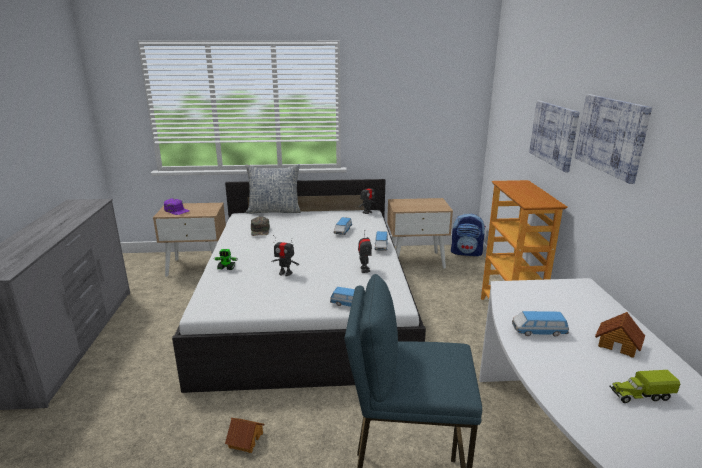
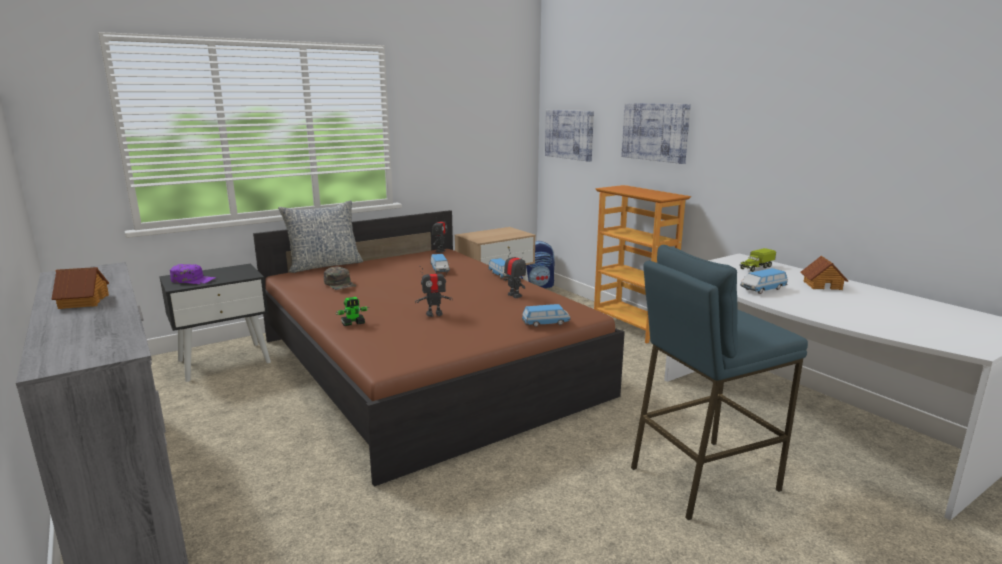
camera: 30 degrees left, 5 degrees down
beige nightstand [153,203,226,277] -> black nightstand [159,263,271,382]
white bed [172,179,426,393] -> brown bed [253,210,625,487]
toy house [225,418,264,453] -> toy house moved to [52,267,109,309]
picture [575,94,652,184] -> picture moved to [545,110,594,162]
toy truck [609,370,680,403] -> toy truck moved to [739,248,776,272]

